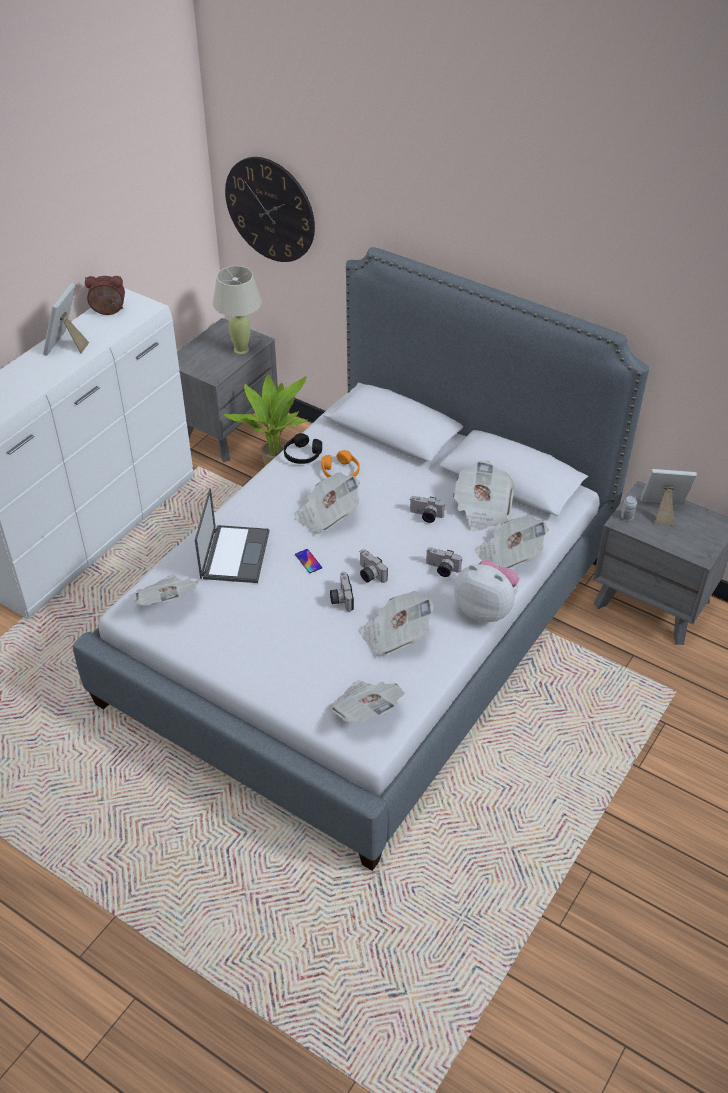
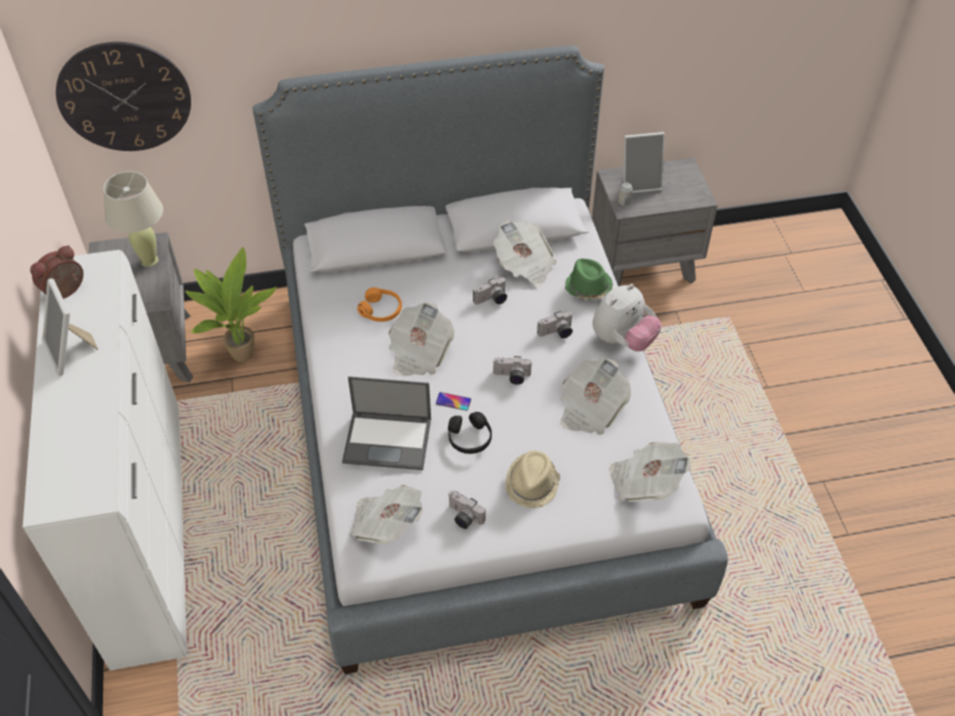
camera: 45 degrees left, 5 degrees up
laptop [195,488,269,583] -> laptop turned 135 degrees clockwise [342,376,431,470]
black headphones [284,433,322,464] -> black headphones moved to [448,412,492,454]
camera [330,572,354,611] -> camera moved to [449,490,486,529]
plush toy [454,560,519,622] -> plush toy turned 150 degrees clockwise [592,284,661,352]
newspaper [475,515,549,568] -> green hat [565,259,613,300]
picture frame [640,469,697,525] -> picture frame turned 150 degrees counterclockwise [623,132,665,193]
none -> beige hat [505,451,560,508]

